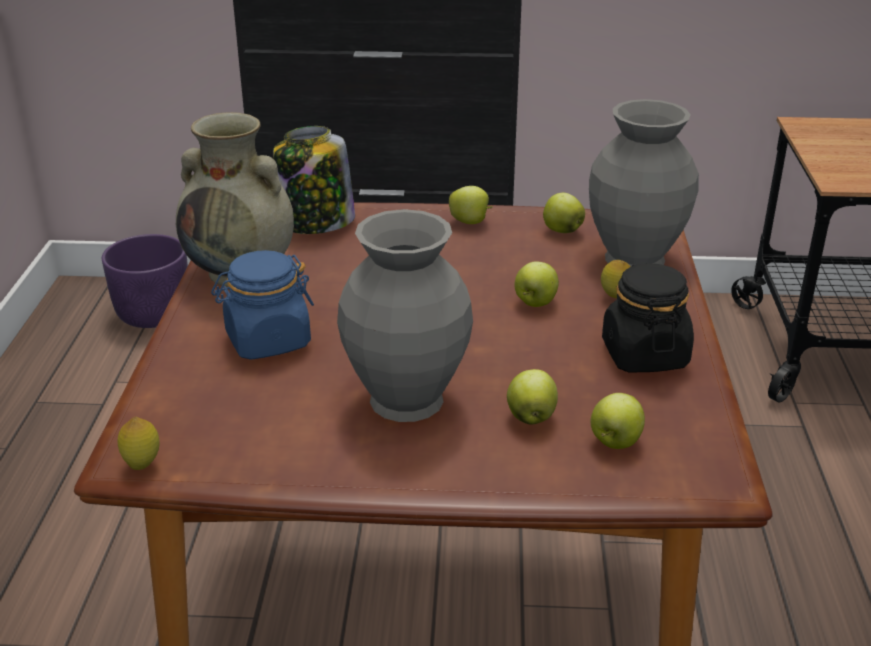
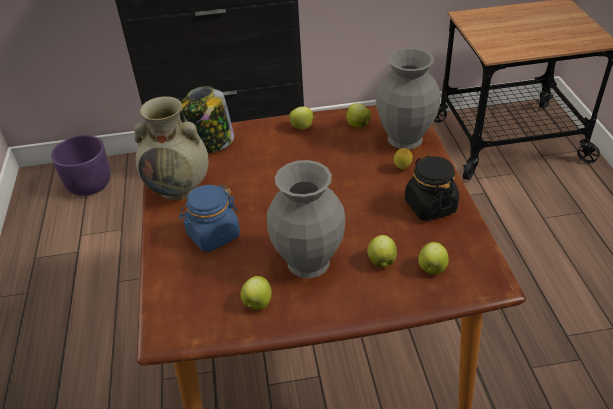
camera: 10 degrees left, 10 degrees up
lemon [117,417,160,470] -> none
apple [514,261,559,307] -> apple moved to [241,276,272,310]

